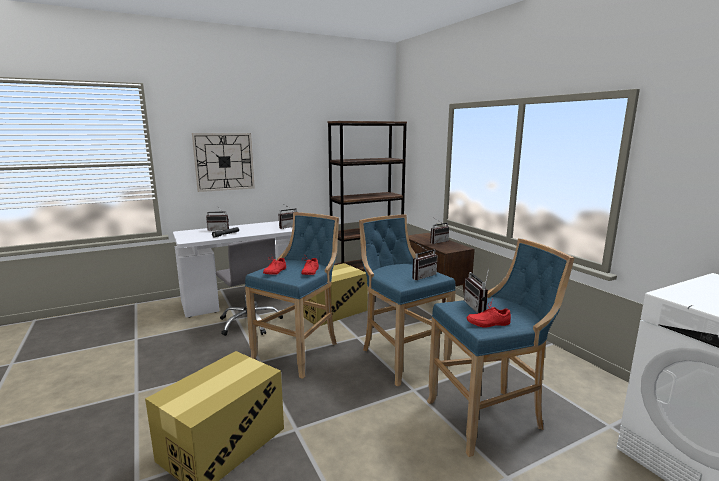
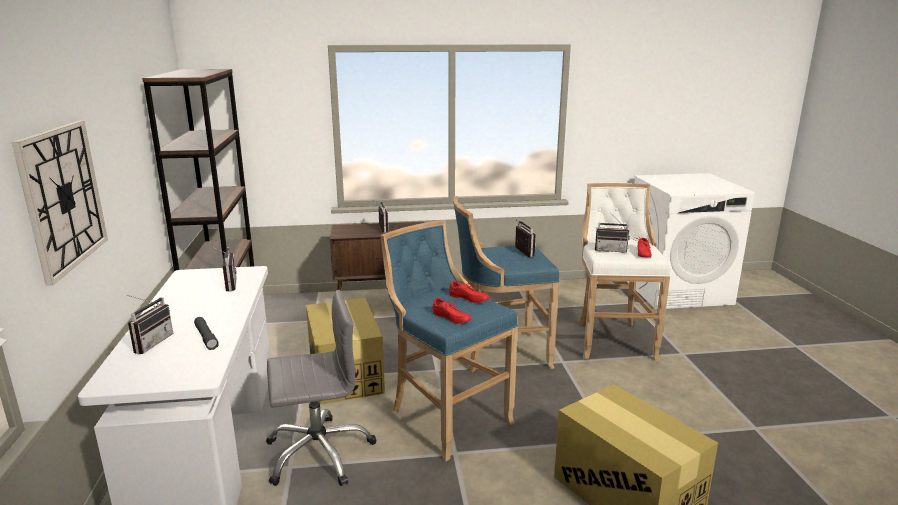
camera: 70 degrees left, 5 degrees up
blue stool [427,239,574,457] -> white stool [579,183,671,361]

